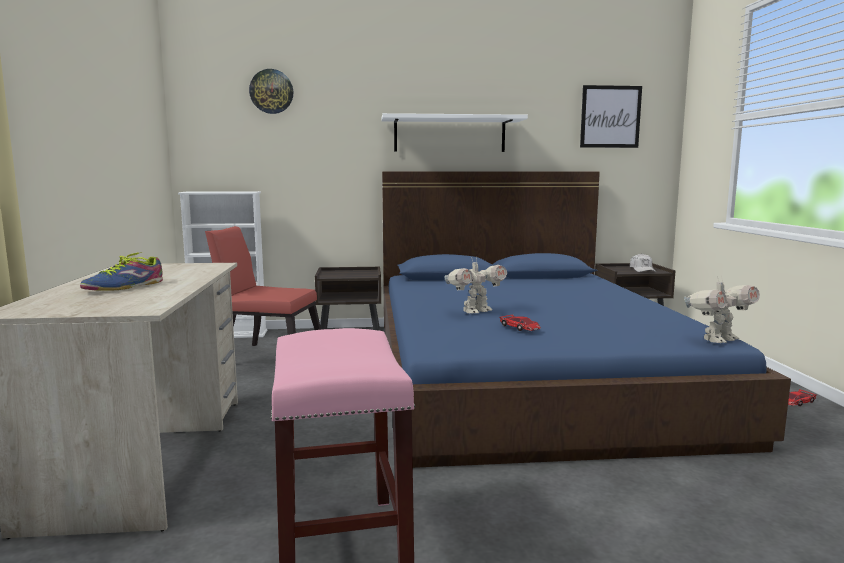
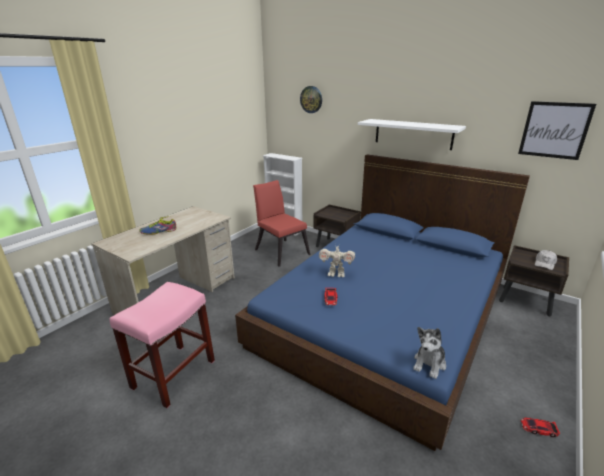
camera: 40 degrees right, 15 degrees up
toy robot [684,275,760,343] -> plush toy [413,327,446,379]

